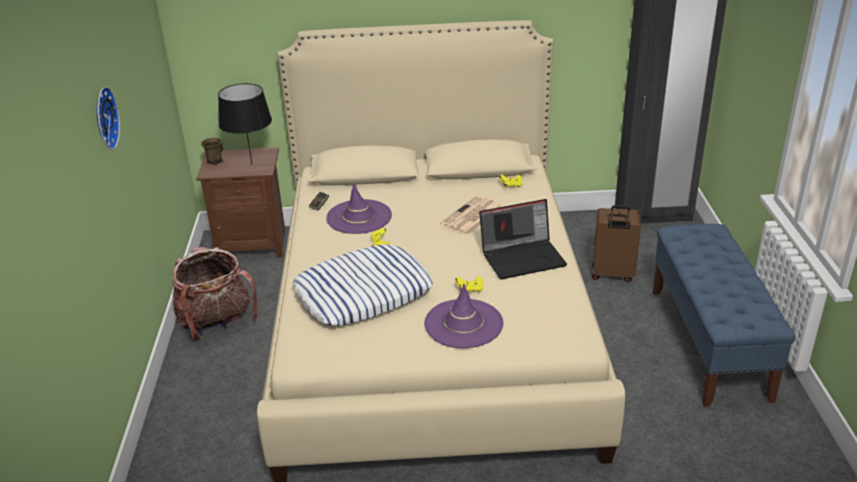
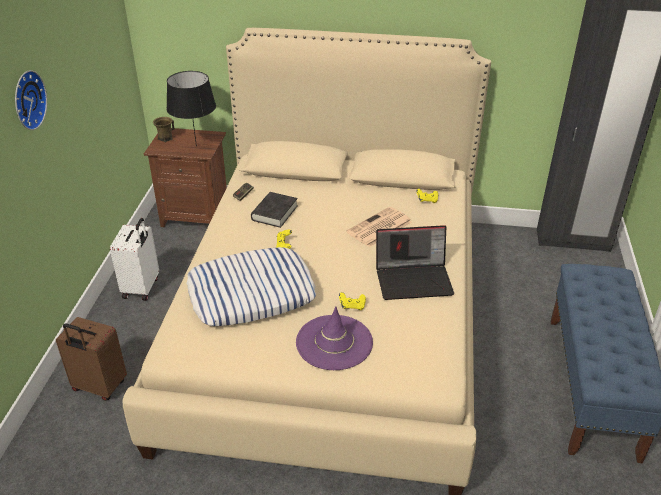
camera: 10 degrees right, 5 degrees up
backpack [172,247,258,340] -> white suitcase [110,218,159,301]
purple hat [326,182,392,234] -> black book [251,192,298,228]
brown suitcase [592,205,641,282] -> brown suitcase moved to [56,317,127,401]

